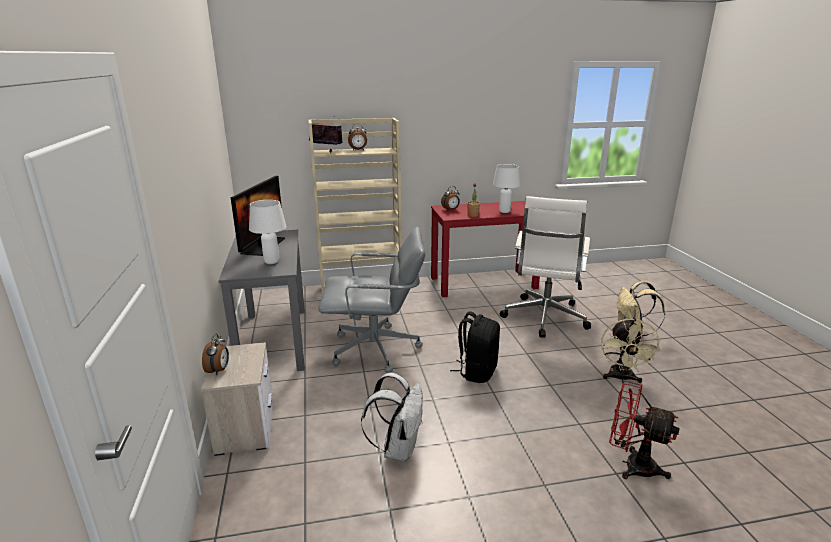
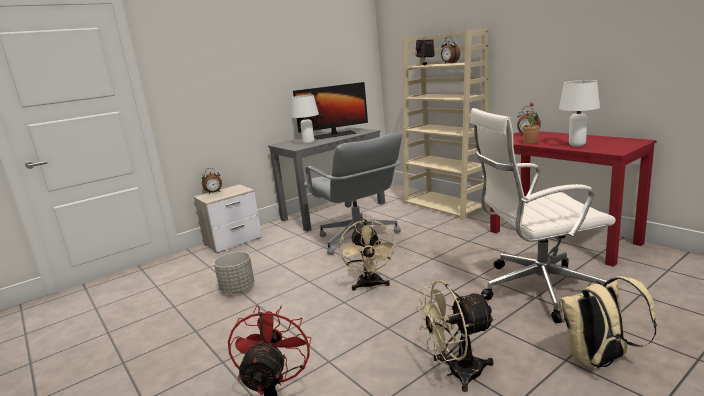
camera: 65 degrees right, 5 degrees down
white backpack [361,373,423,462] -> grey planter [214,252,254,293]
black backpack [450,312,500,383] -> beige fan [339,220,396,291]

